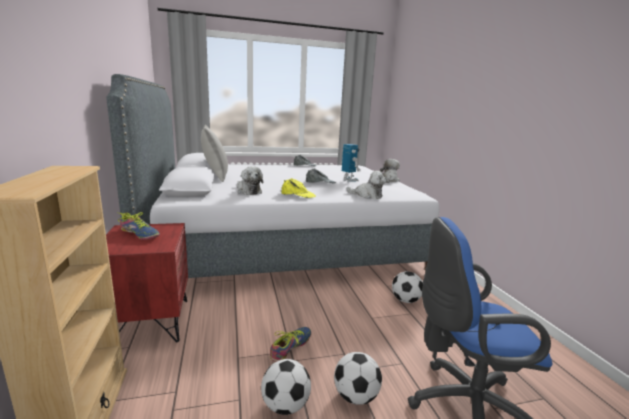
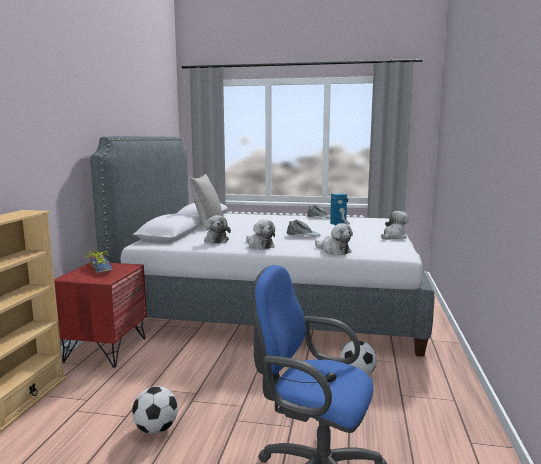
camera: 25 degrees right, 5 degrees down
shoe [270,327,311,362] -> none
yellow cap [281,178,316,198] -> plush toy [246,220,275,249]
football [334,352,382,405] -> none

